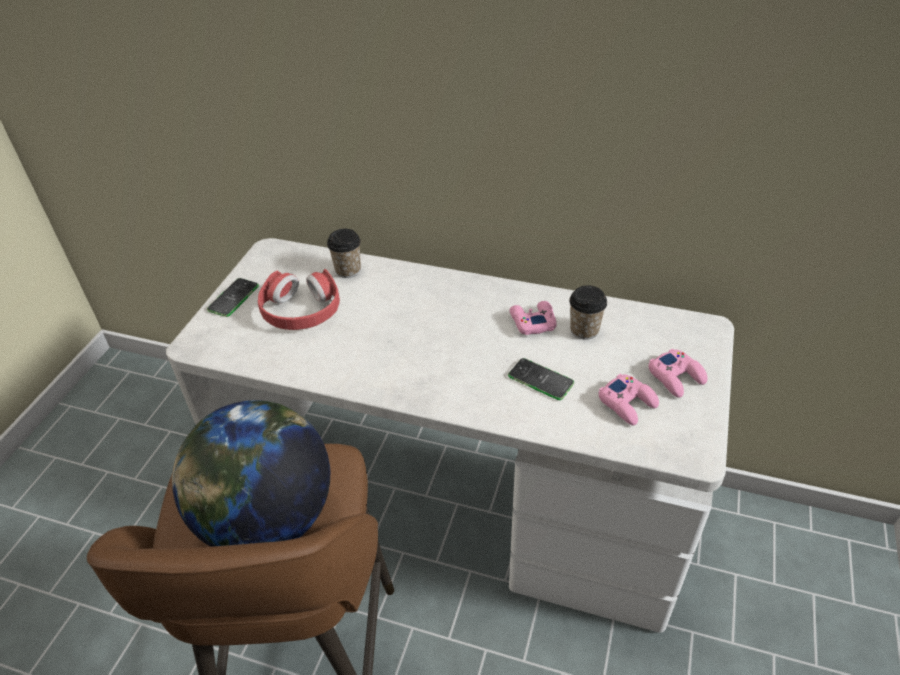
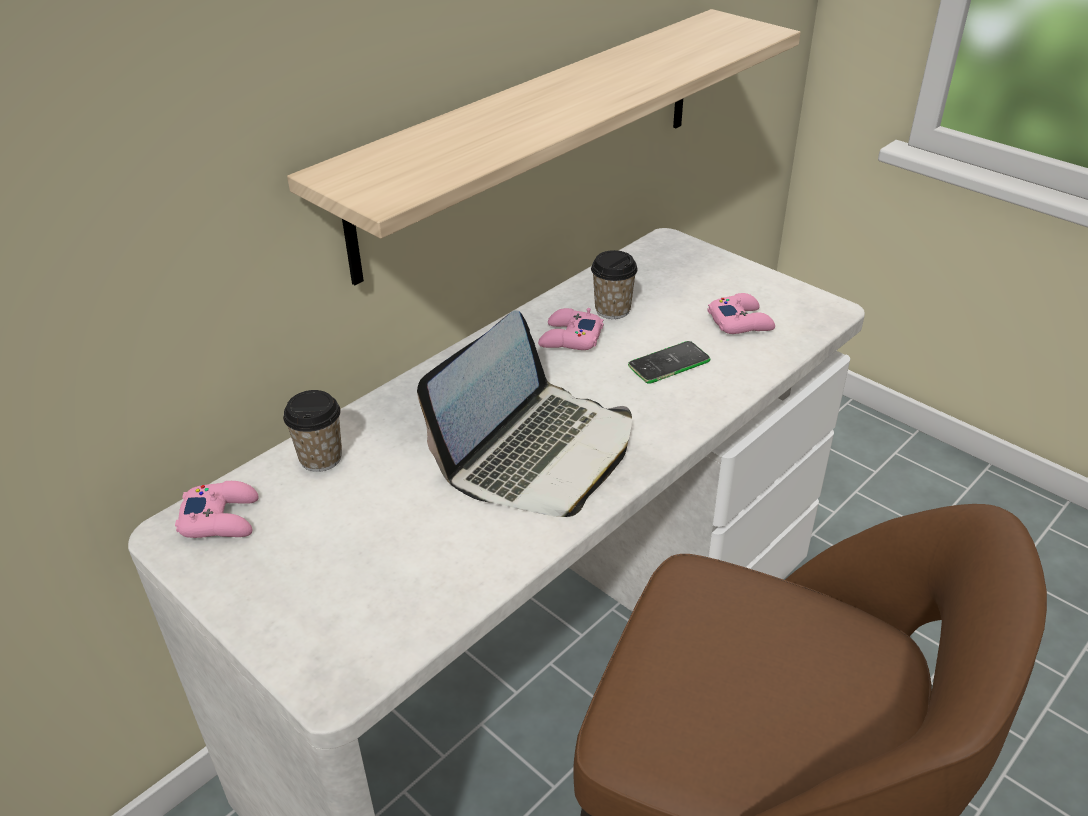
camera: 65 degrees left, 5 degrees down
globe [172,400,330,547] -> none
phone [207,278,259,317] -> none
red headphones [258,269,340,330] -> none
pink game controller [648,348,707,398] -> pink game controller moved to [175,481,259,538]
none -> shelf [287,9,801,285]
none -> laptop [417,310,632,517]

